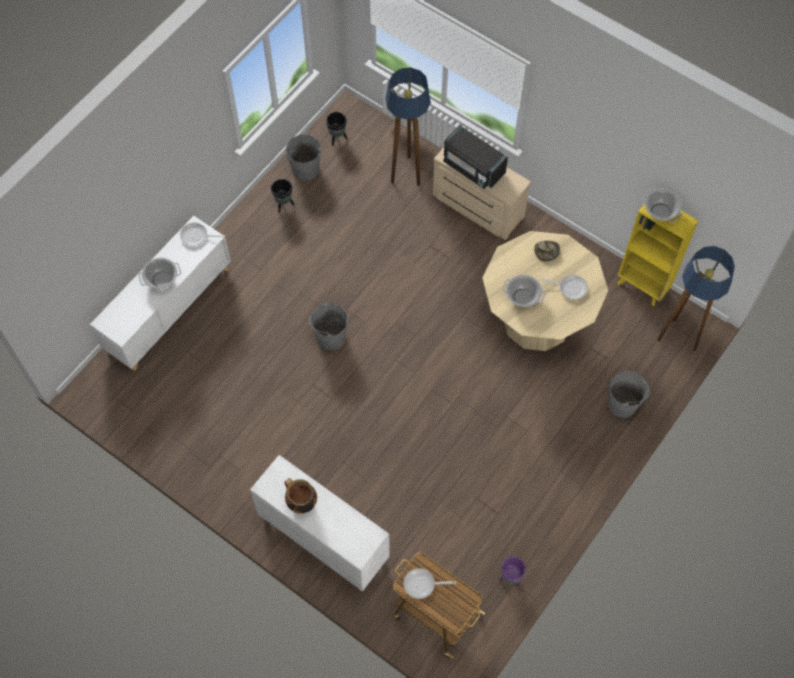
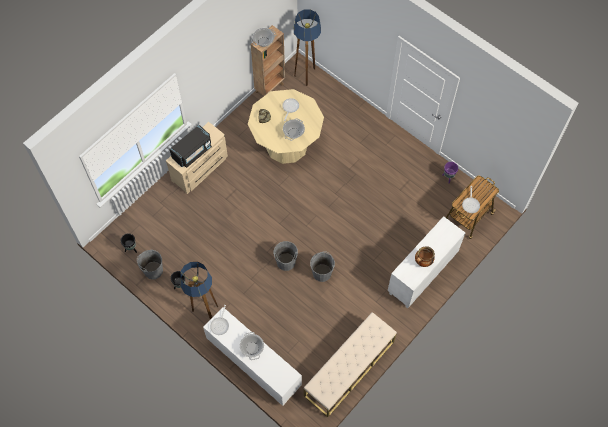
camera: 85 degrees left, 0 degrees up
floor lamp [385,67,431,186] -> floor lamp moved to [180,262,218,319]
grey bucket [608,371,650,418] -> grey bucket moved to [310,251,335,282]
yellow bookcase [618,203,698,306] -> brown bookcase [251,25,285,96]
none -> beige bench [304,312,397,417]

